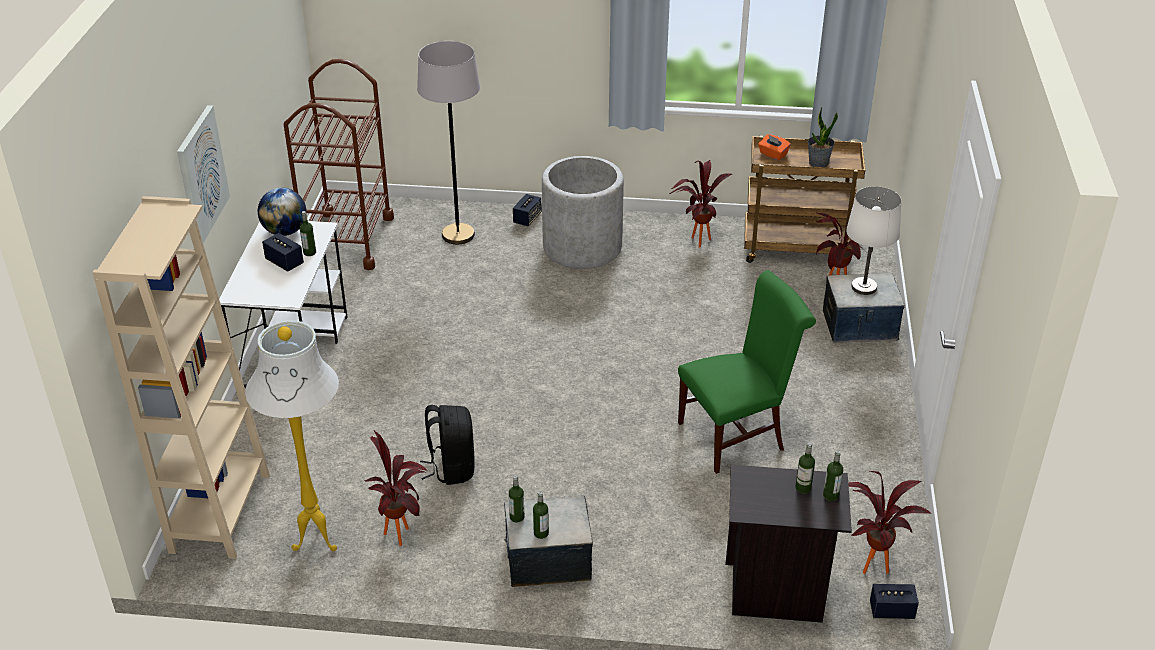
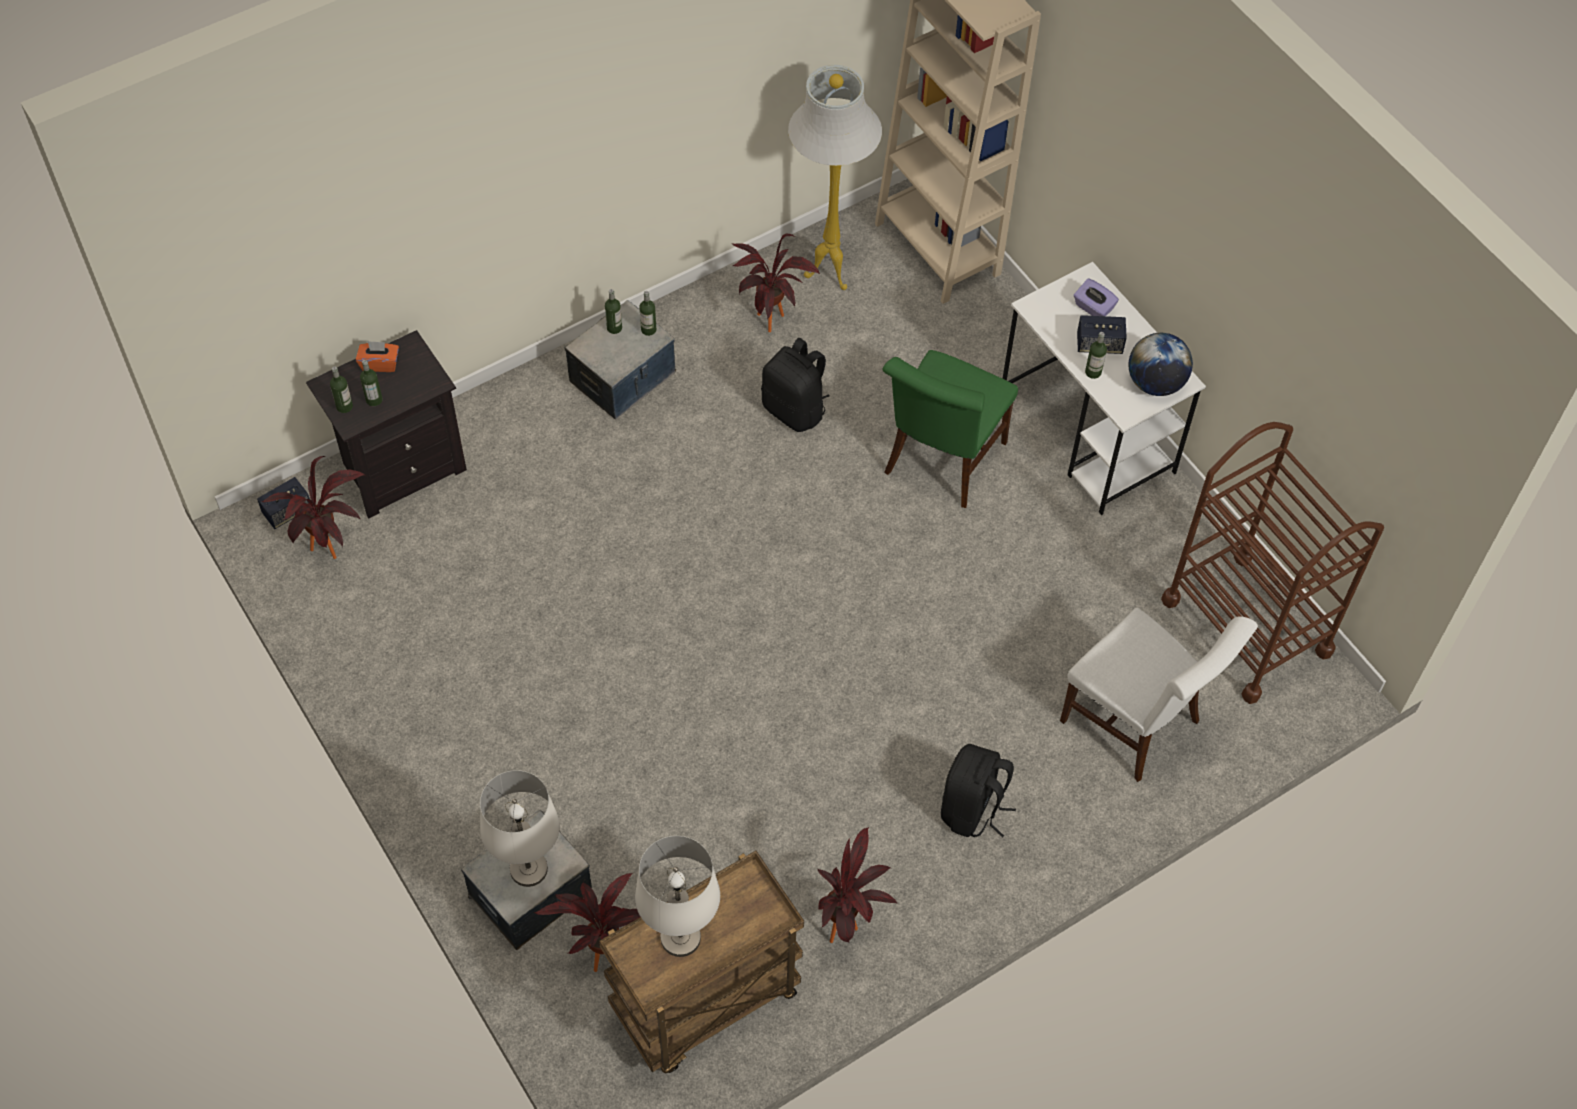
camera: 140 degrees right, 20 degrees up
picture [177,105,230,243] -> none
grey floor lamp [417,41,480,244] -> white chair [1060,608,1258,782]
speaker [513,194,542,226] -> none
grey planter [542,156,624,269] -> black backpack [941,744,1016,838]
green chair [678,270,816,474] -> green chair moved to [882,350,1018,508]
orange tissue box [758,134,791,160] -> orange tissue box moved to [356,341,399,372]
potted plant [808,107,838,167] -> white table lamp [635,836,720,957]
none -> purple tissue box [1074,278,1119,316]

